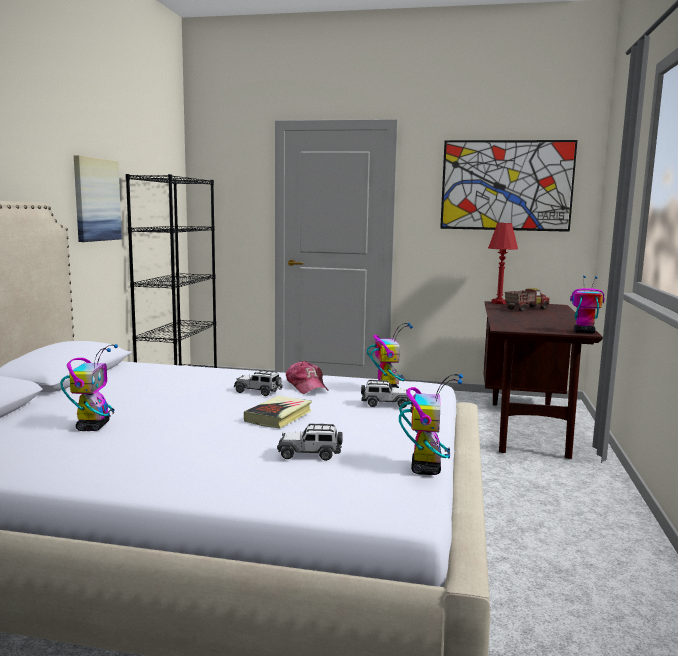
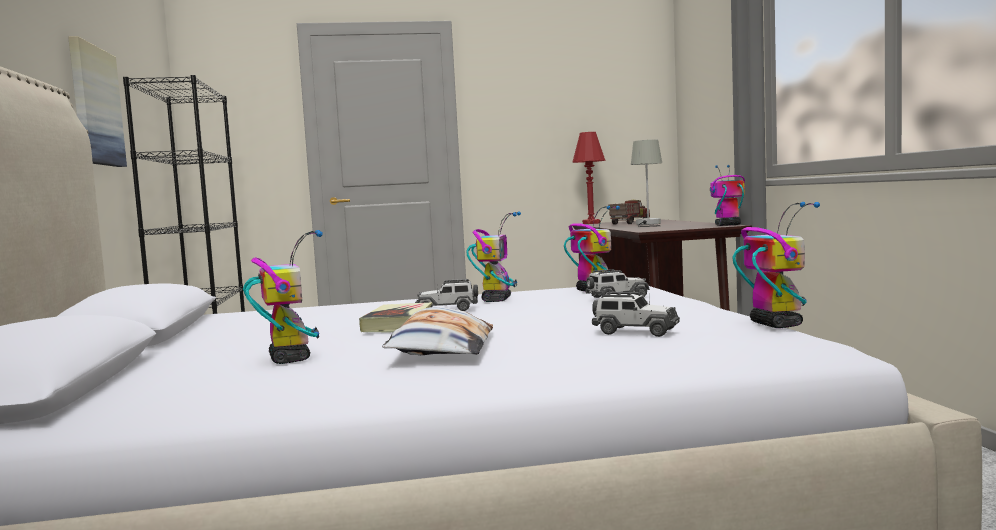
camera: 20 degrees left, 5 degrees down
book [244,396,312,429] -> book moved to [359,302,432,332]
toy car [277,424,343,461] -> toy car turned 135 degrees counterclockwise [592,292,680,337]
cap [286,361,329,394] -> toy robot [466,211,521,302]
picture [440,140,577,232] -> none
none -> pillow [382,307,493,355]
none -> grey table lamp [631,139,662,227]

